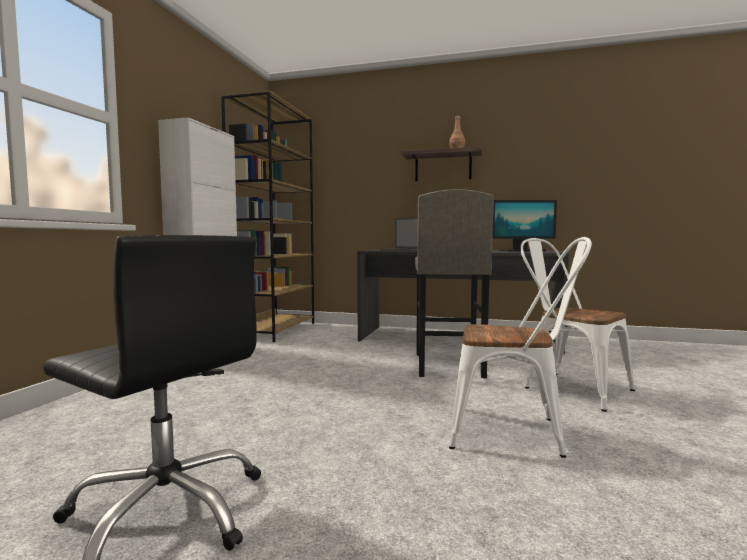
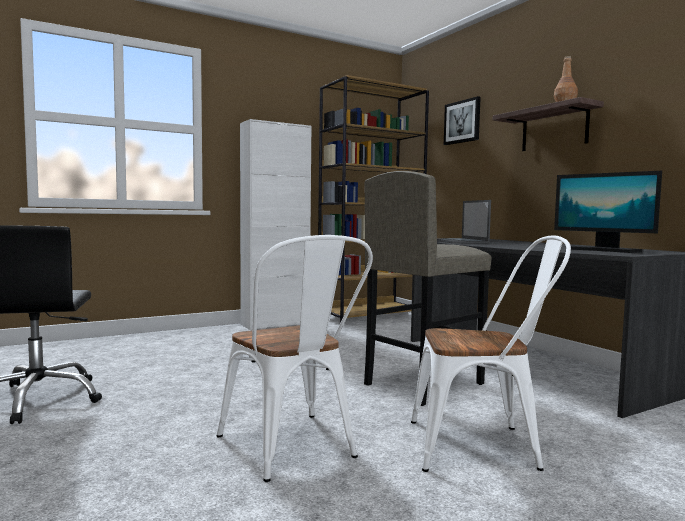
camera: 45 degrees right, 0 degrees up
white chair [520,238,635,412] -> white chair turned 90 degrees clockwise [411,235,571,472]
none -> picture [444,96,481,145]

